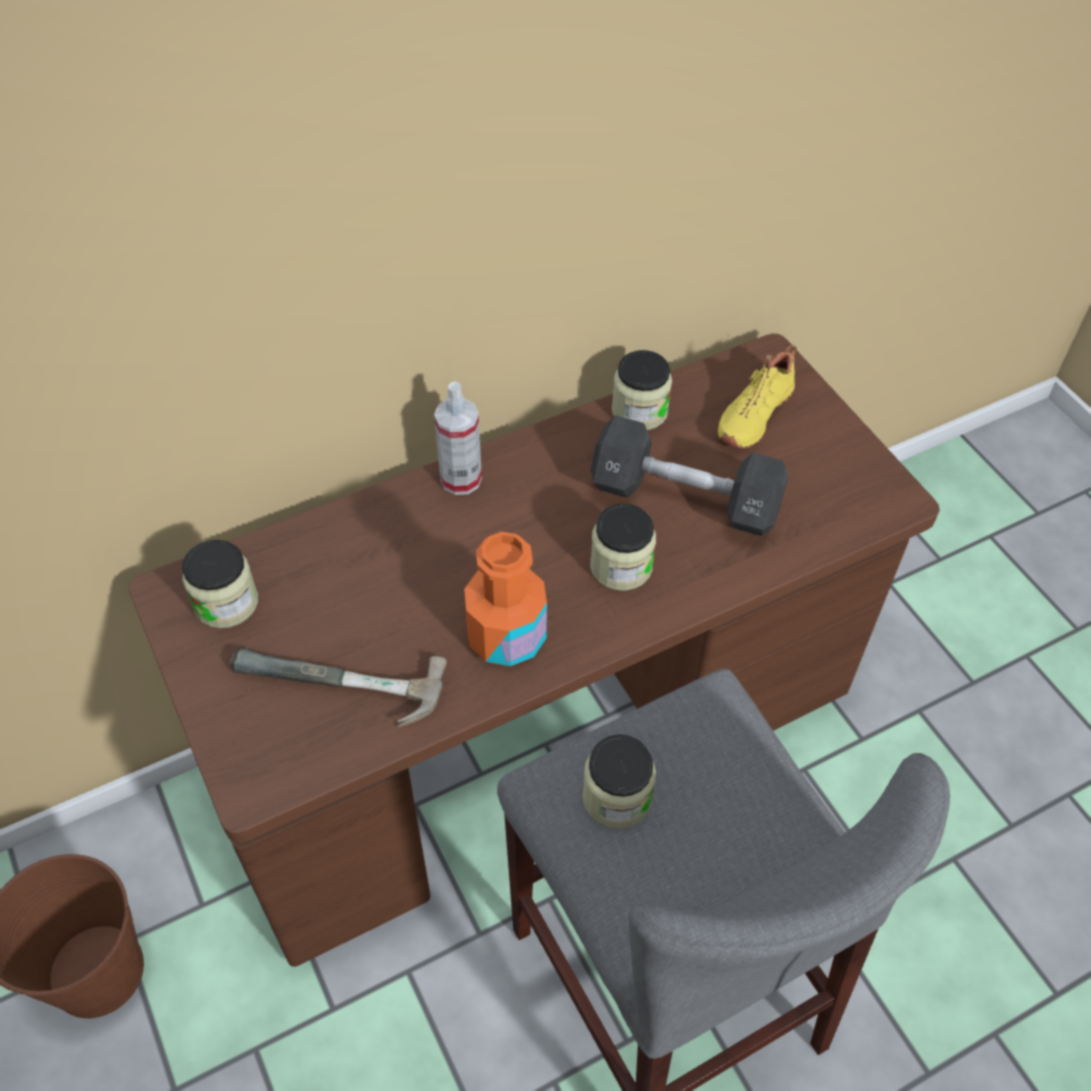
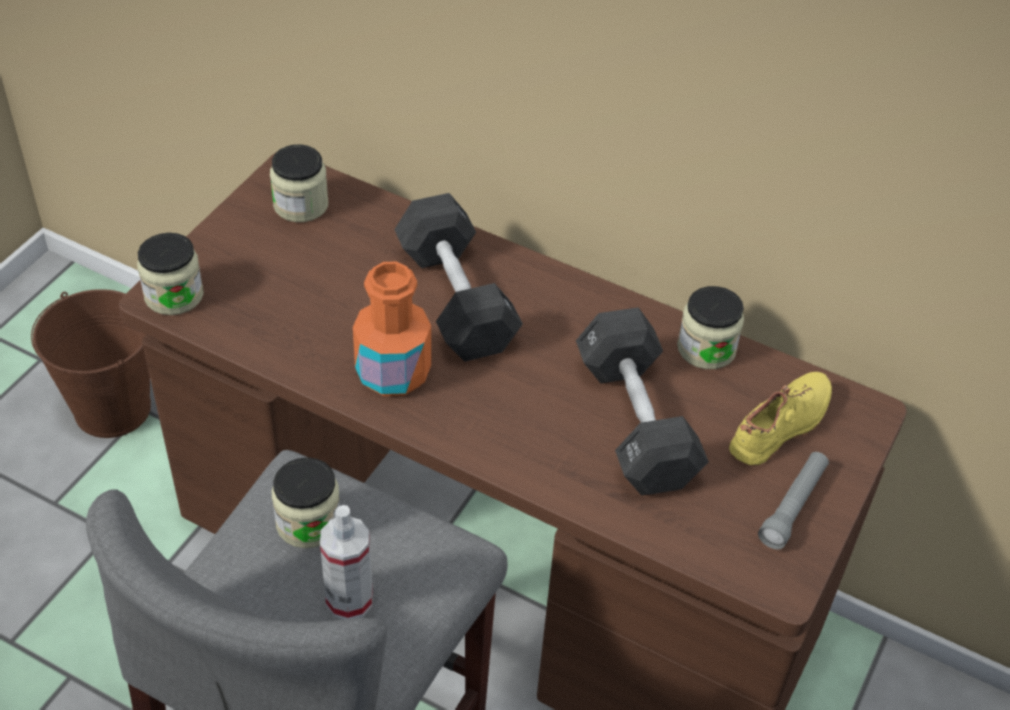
camera: 55 degrees right, 5 degrees down
hammer [230,648,447,727] -> none
spray bottle [434,382,482,495] -> spray bottle moved to [320,505,373,619]
jar [590,503,656,591] -> jar moved to [137,233,204,315]
yellow shoe [718,344,797,448] -> yellow shoe turned 135 degrees clockwise [729,372,832,466]
none -> black dumbbell [394,193,523,362]
none -> grey flashlight [758,452,829,549]

